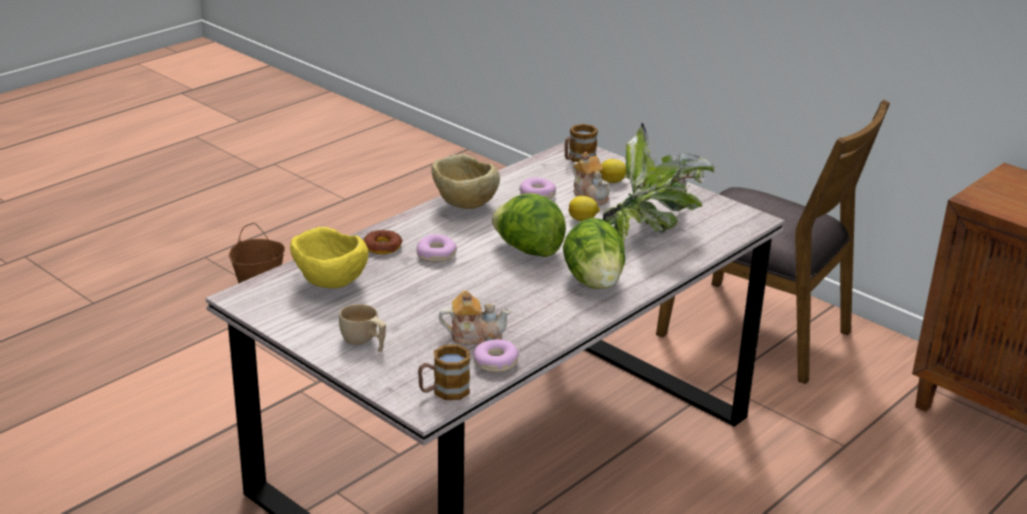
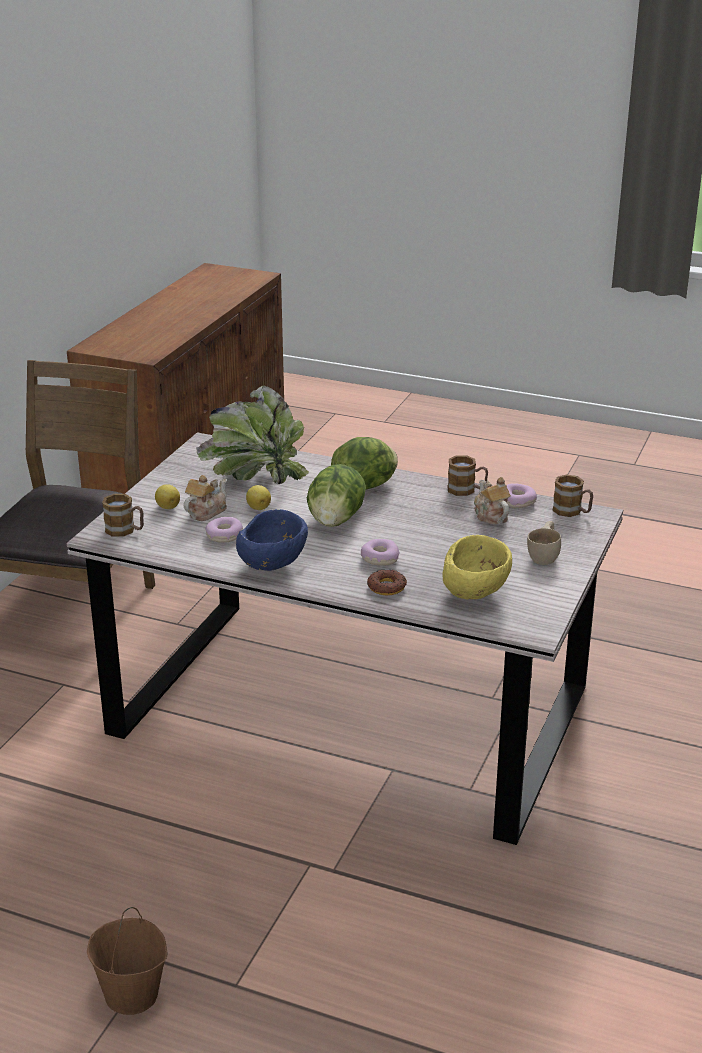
camera: 110 degrees left, 0 degrees up
beige bowl [431,154,500,209] -> blue bowl [236,509,308,571]
none -> mug [447,455,488,496]

